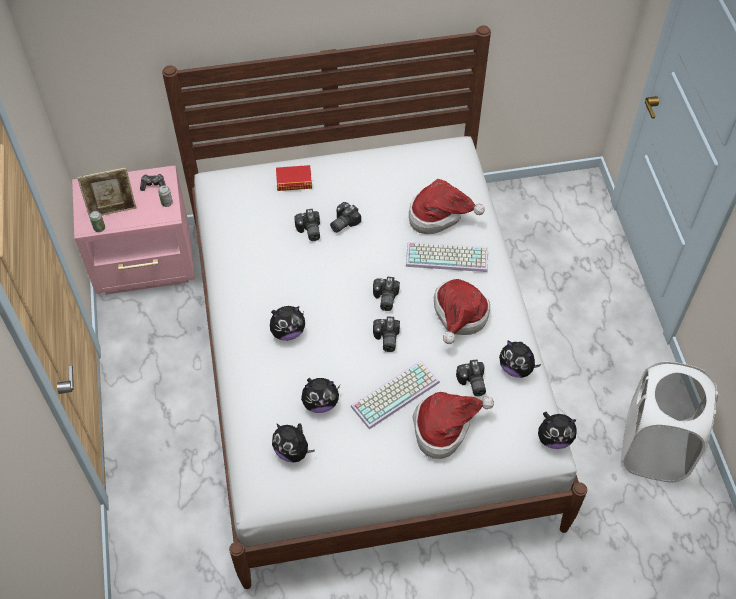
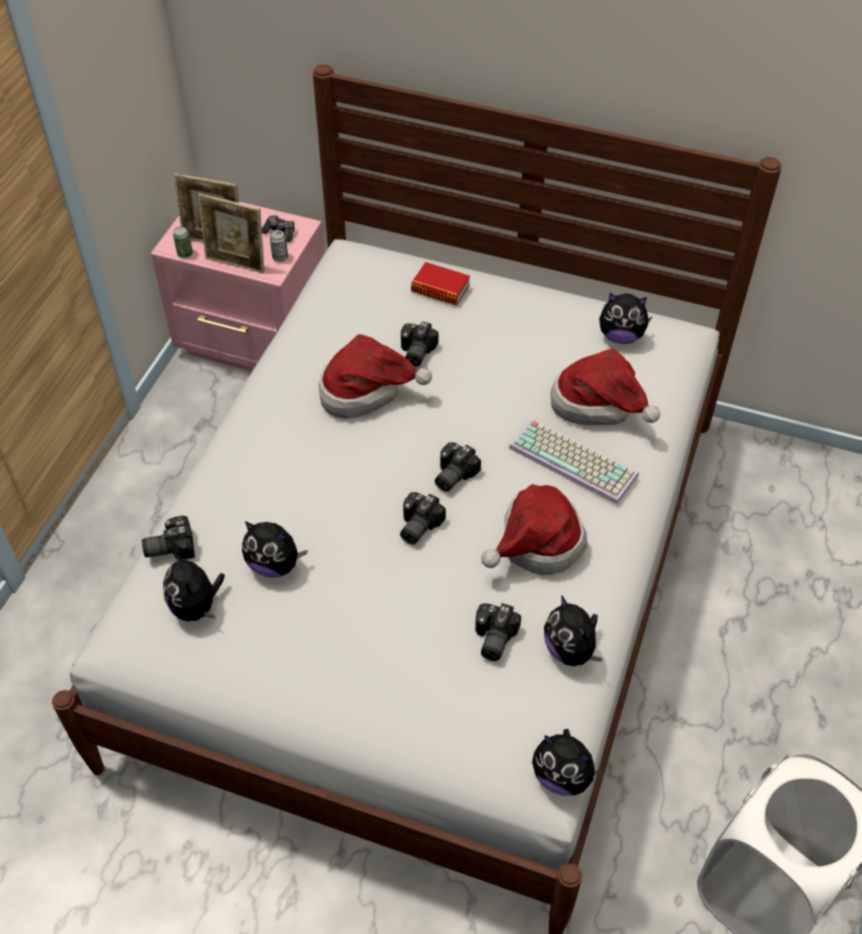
camera: 30 degrees right, 5 degrees down
plush toy [270,306,305,341] -> plush toy moved to [599,293,653,344]
camera [330,202,361,233] -> camera moved to [142,515,195,560]
keyboard [351,360,440,429] -> none
hat [413,392,494,459] -> hat moved to [319,334,432,419]
none -> picture frame [198,193,265,273]

